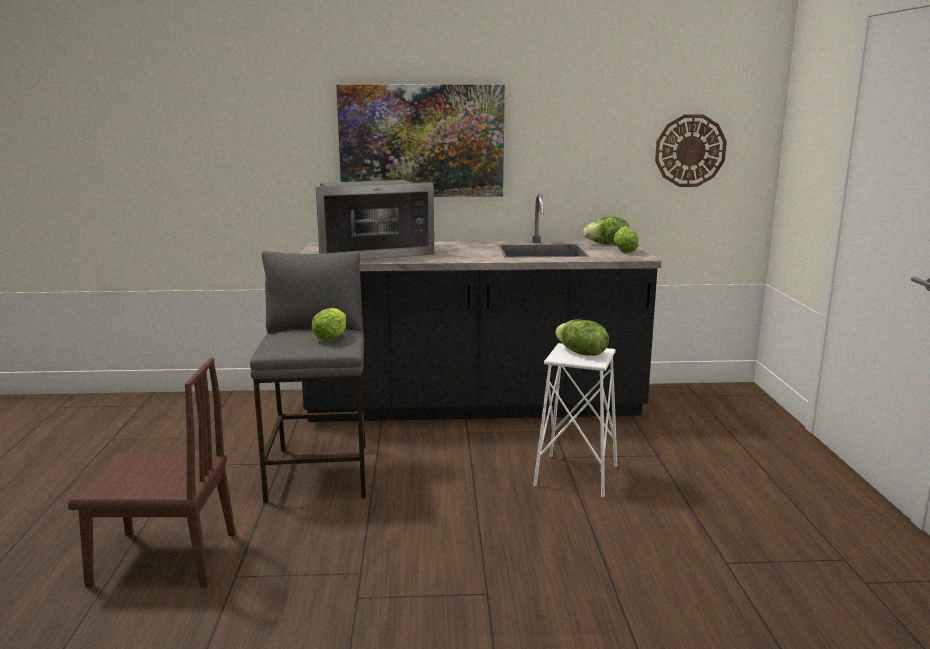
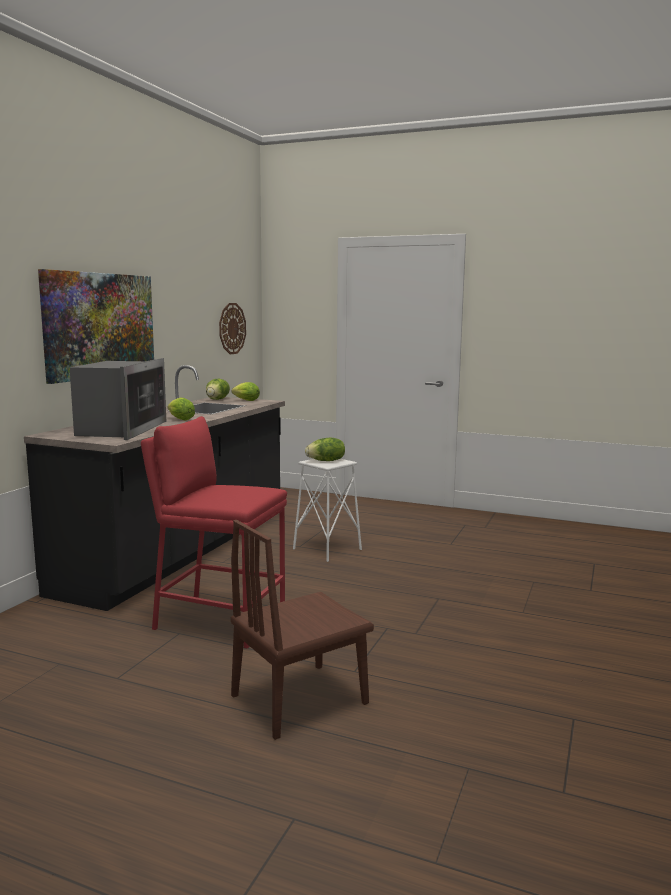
camera: 65 degrees left, 5 degrees down
brown chair [68,358,236,588] -> brown chair turned 150 degrees counterclockwise [231,520,374,740]
grey stool [250,251,366,504] -> red stool [141,416,287,649]
lettuce [311,308,346,341] -> lettuce moved to [167,398,195,421]

